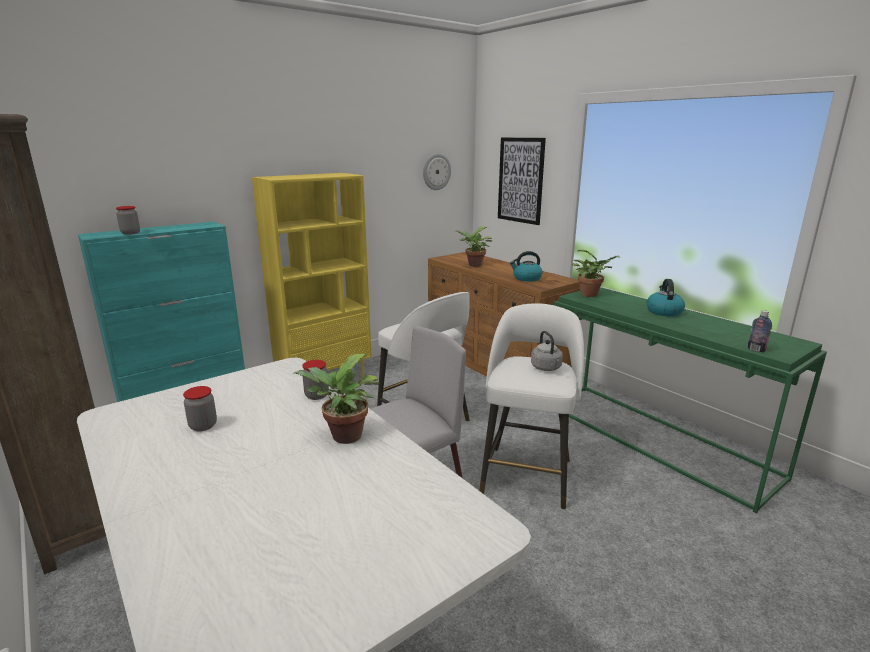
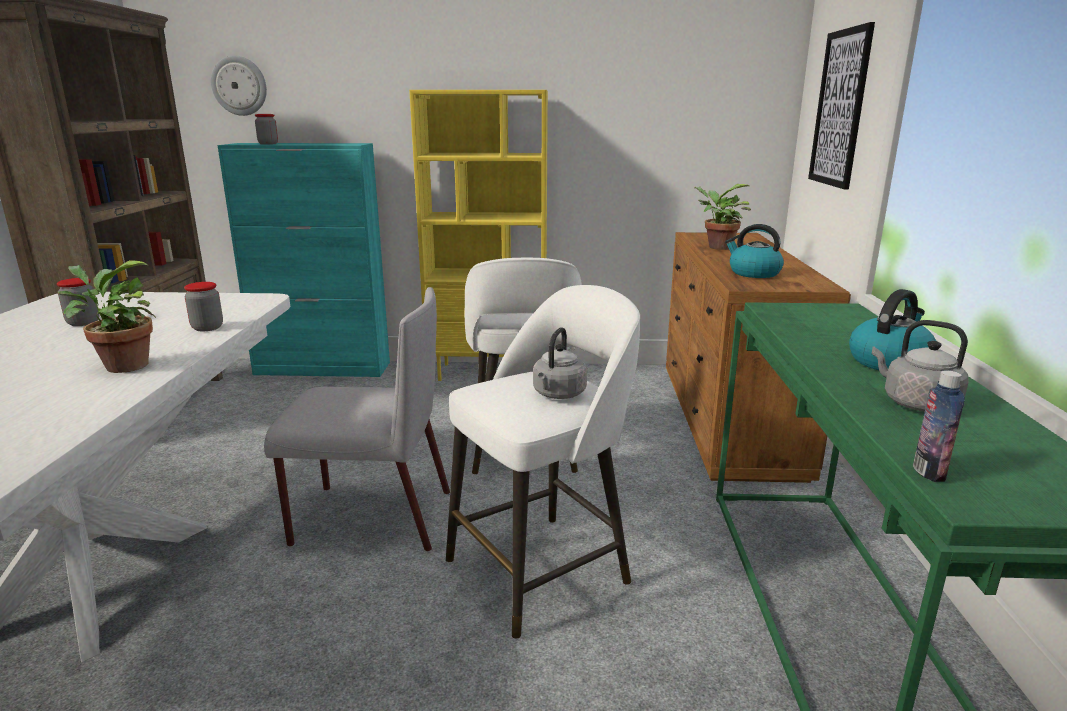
camera: 40 degrees right, 0 degrees up
wall clock [423,153,451,190] -> wall clock moved to [211,55,267,116]
potted plant [572,250,620,297] -> none
none -> grey kettle [872,320,968,412]

